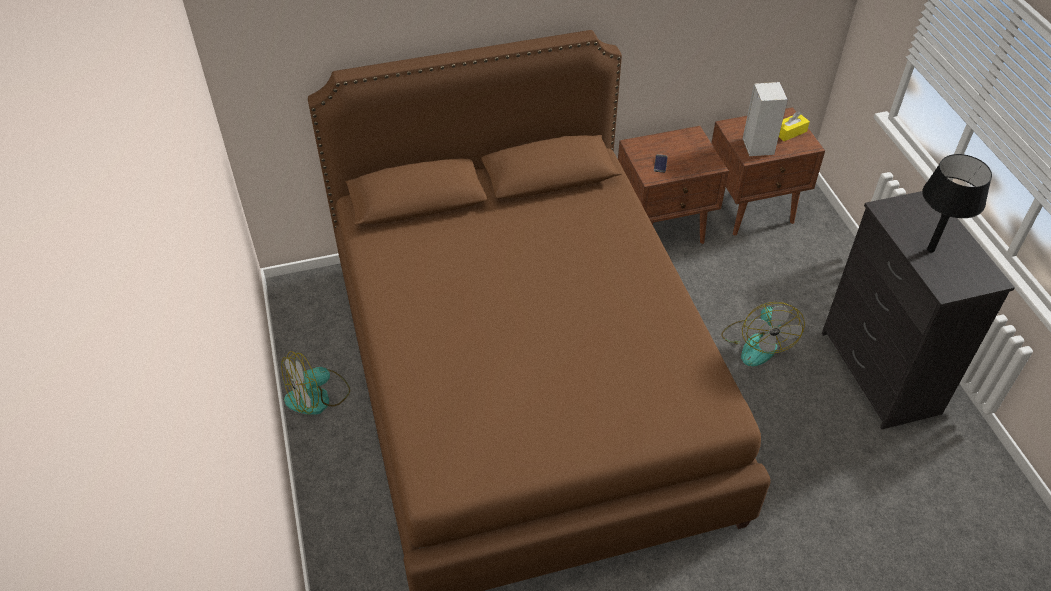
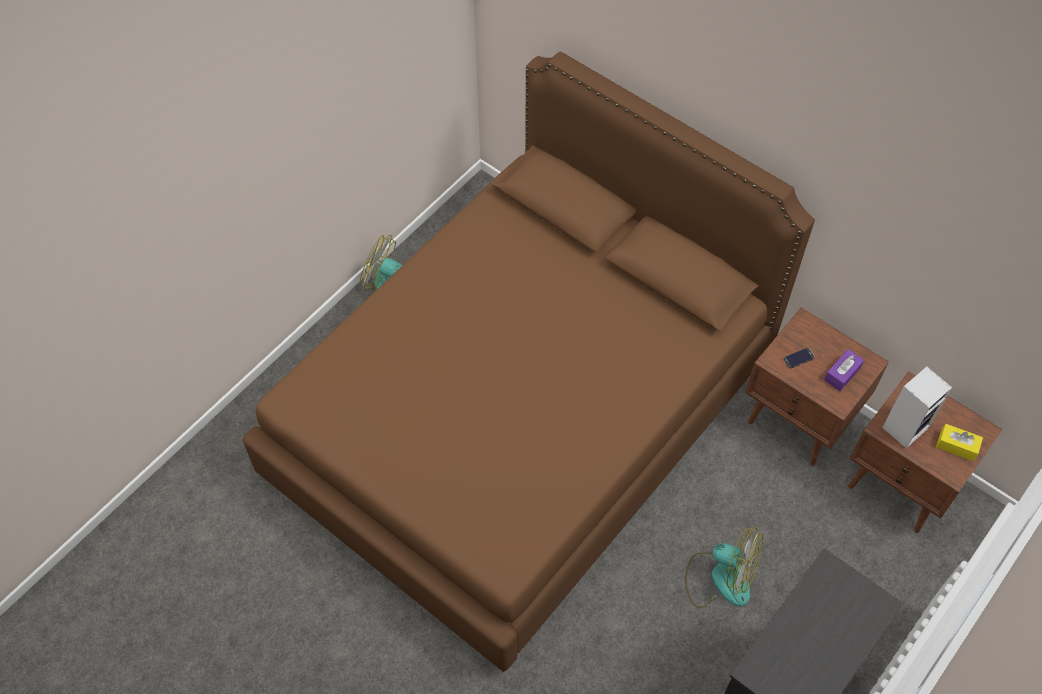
camera: 55 degrees right, 10 degrees up
fan [721,302,805,366] -> fan turned 120 degrees counterclockwise [685,527,763,608]
black table lamp [922,154,992,253] -> none
none -> purple tissue box [824,349,864,391]

